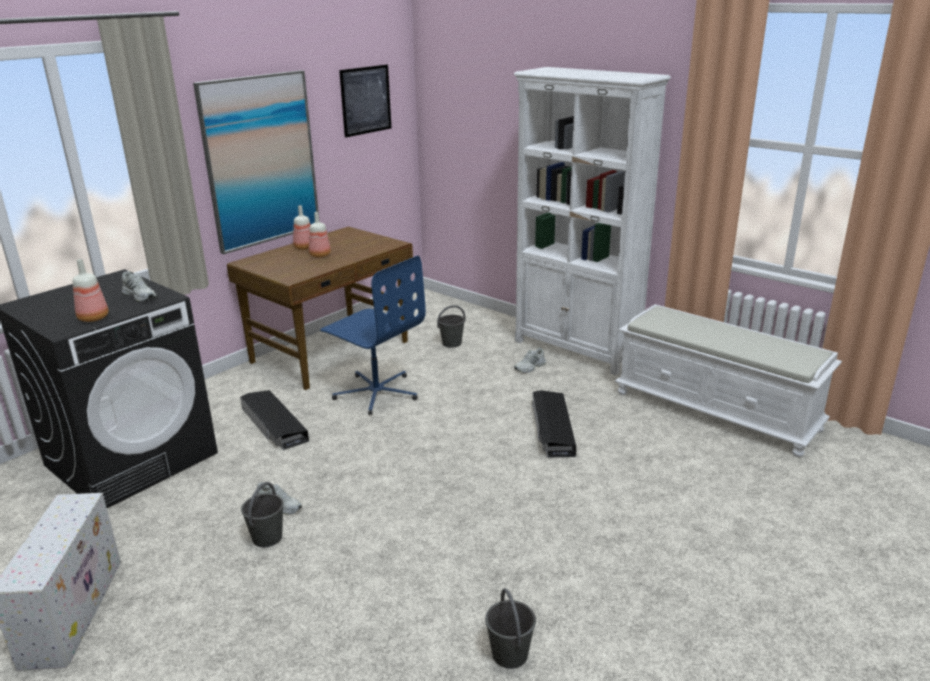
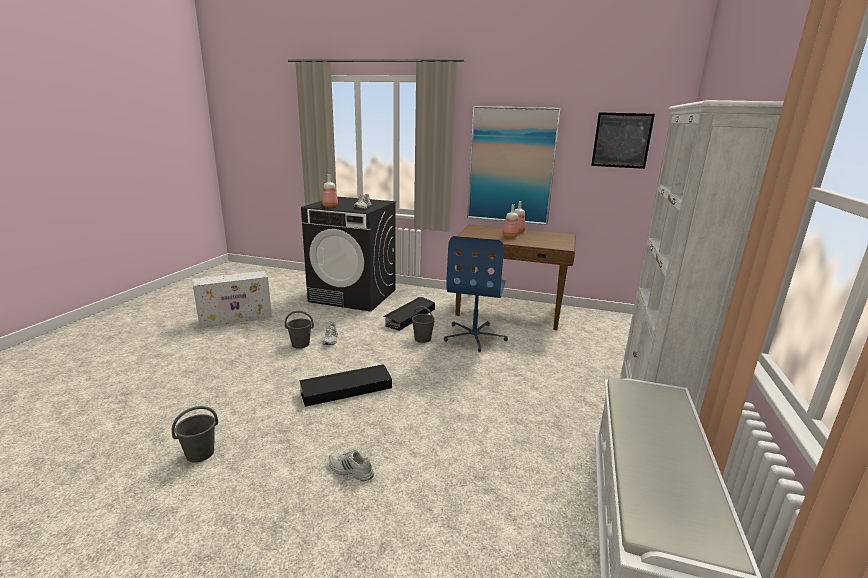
camera: 65 degrees right, 5 degrees down
grey bucket [437,305,466,348] -> grey bucket moved to [412,306,435,343]
white shoe [514,347,546,373] -> white shoe moved to [329,450,374,481]
black storage box [532,390,576,457] -> black storage box moved to [299,364,392,407]

